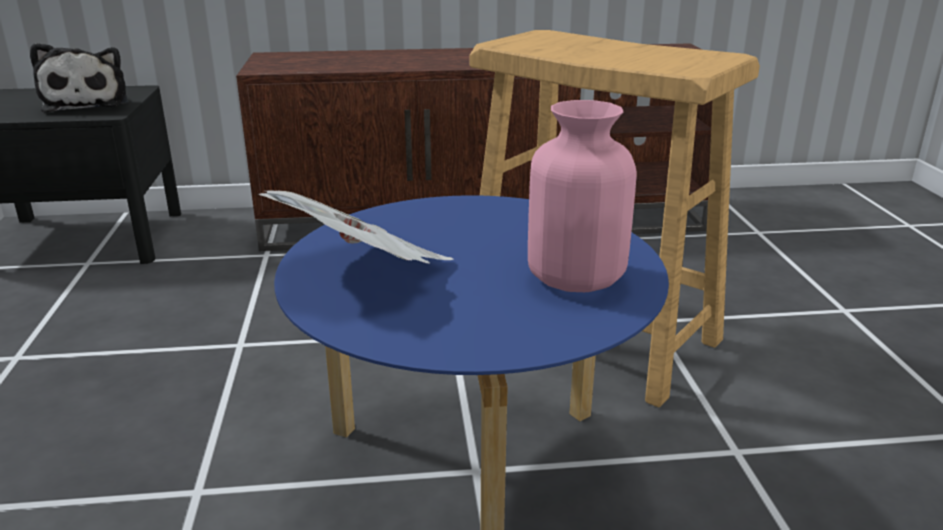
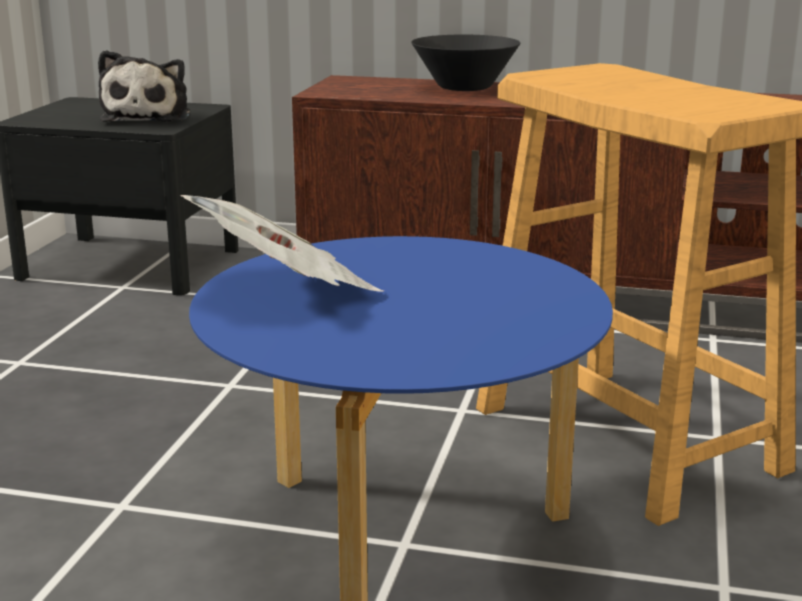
camera: 20 degrees right, 5 degrees down
pink vase [528,100,637,292] -> none
none -> black bowl [411,35,521,91]

